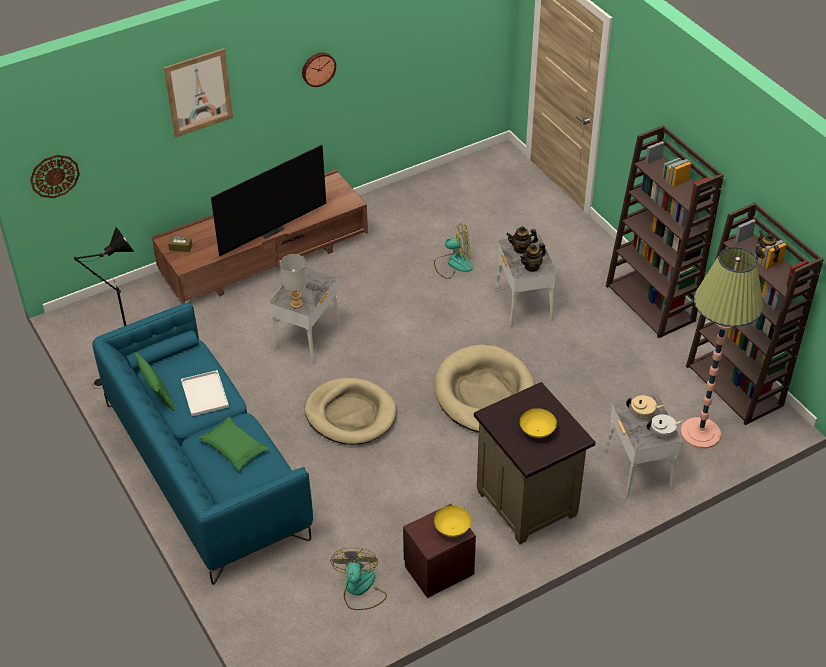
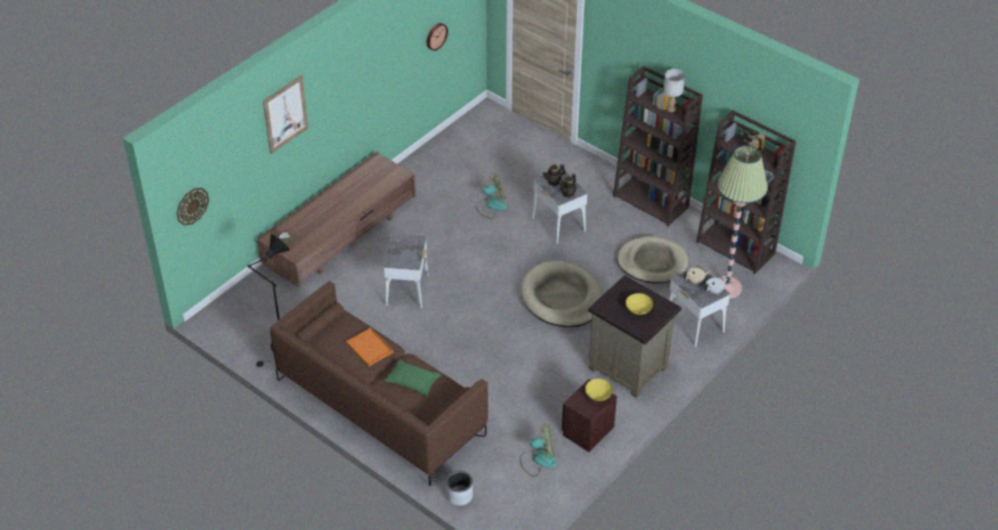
camera: 20 degrees left, 0 degrees up
blue sofa [92,302,313,585] -> brown sofa [270,281,488,486]
green pillow [135,352,176,411] -> none
white tray [181,370,229,416] -> orange tray [346,328,393,367]
television [211,145,326,257] -> none
grey table lamp [280,254,308,309] -> grey table lamp moved to [663,69,685,112]
wall clock [302,53,336,87] -> wall clock moved to [427,23,448,51]
beige dog bed [304,378,397,445] -> beige dog bed moved to [617,236,688,283]
fan [330,547,387,610] -> fan turned 105 degrees clockwise [520,423,557,477]
none -> grey planter [446,471,473,506]

